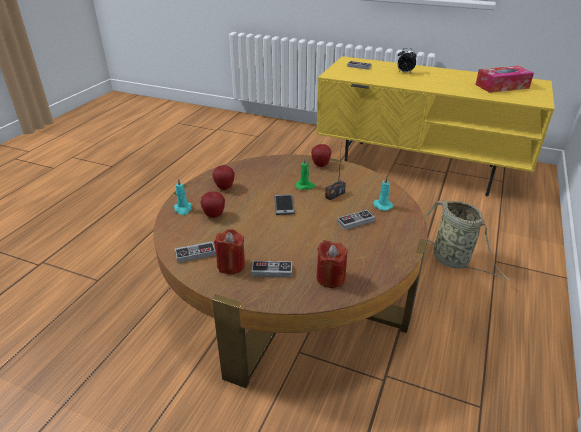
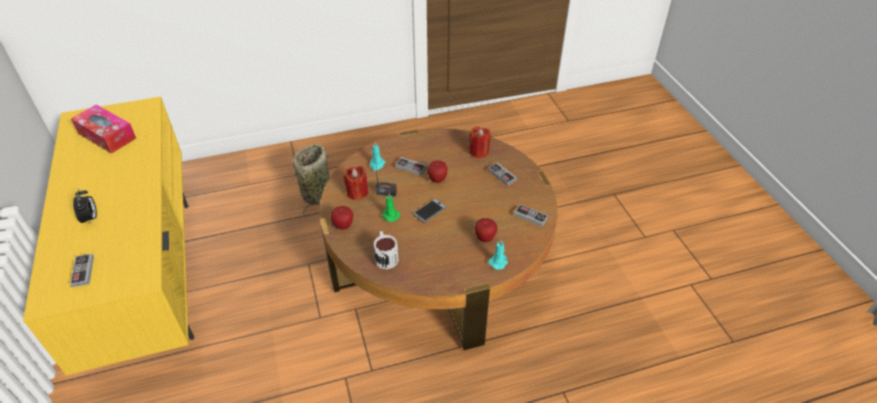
camera: 130 degrees left, 10 degrees up
apple [213,165,235,190] -> apple moved to [427,161,448,183]
red candle [214,229,245,274] -> red candle moved to [343,166,369,200]
none -> mug [374,231,398,270]

